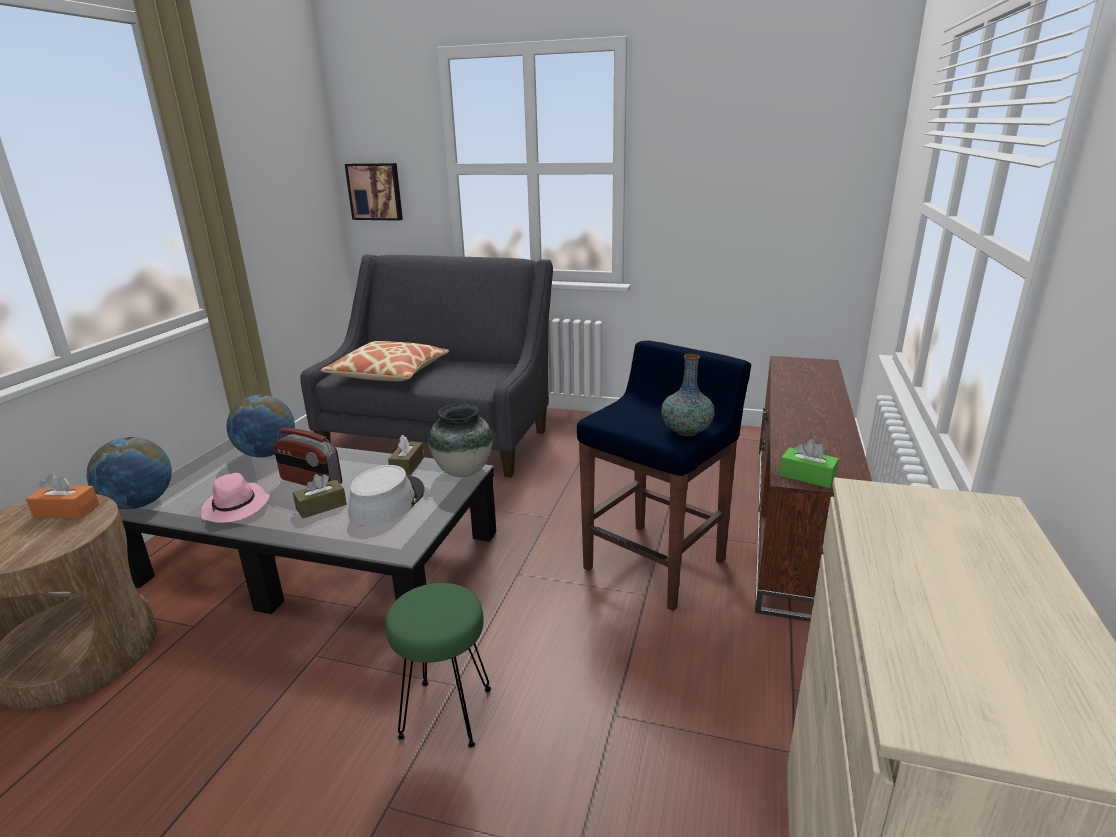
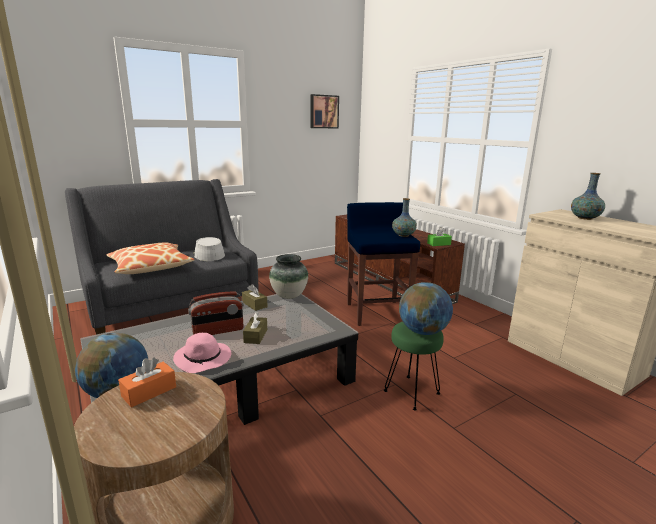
camera: 50 degrees left, 5 degrees down
globe [226,395,295,457] -> globe moved to [399,282,453,335]
picture [345,163,403,221] -> picture moved to [310,94,339,128]
grey hat [349,465,424,526] -> grey hat moved to [193,237,225,261]
none -> vase [571,173,605,220]

